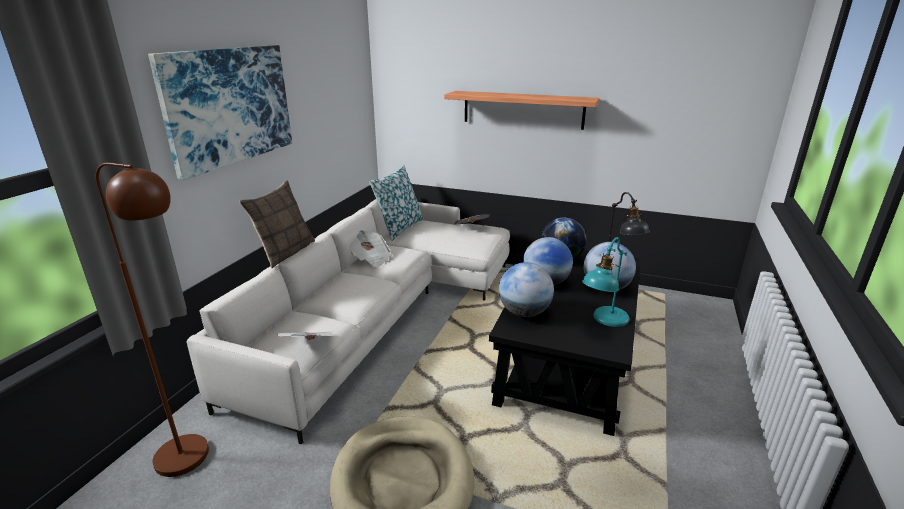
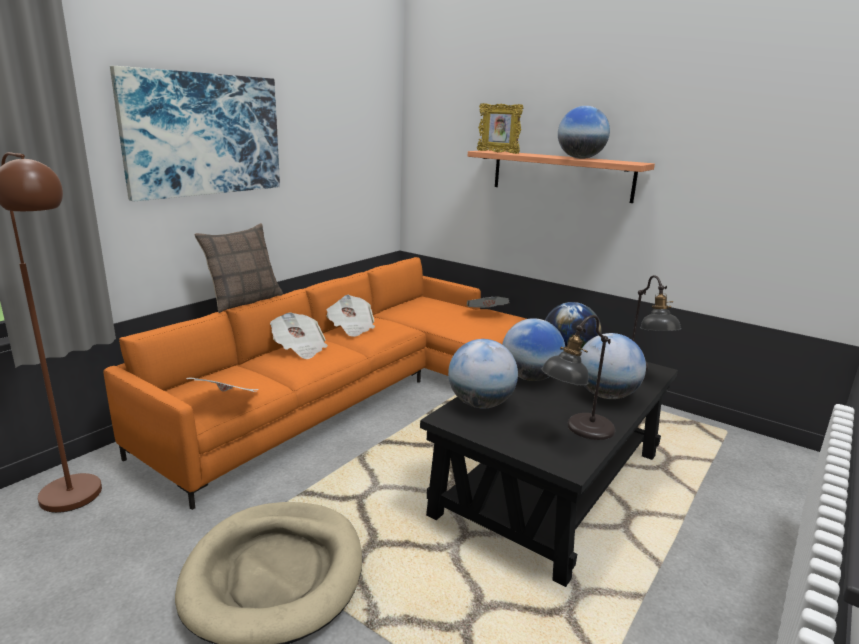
camera: 15 degrees right, 5 degrees down
white sofa [187,199,510,445] -> orange sofa [104,257,526,510]
pillow [369,165,424,241] -> none
turquoise table lamp [582,237,629,327] -> grey table lamp [541,315,615,440]
none -> newspaper [270,312,327,359]
none -> picture frame [477,103,523,154]
none -> globe [558,106,610,159]

